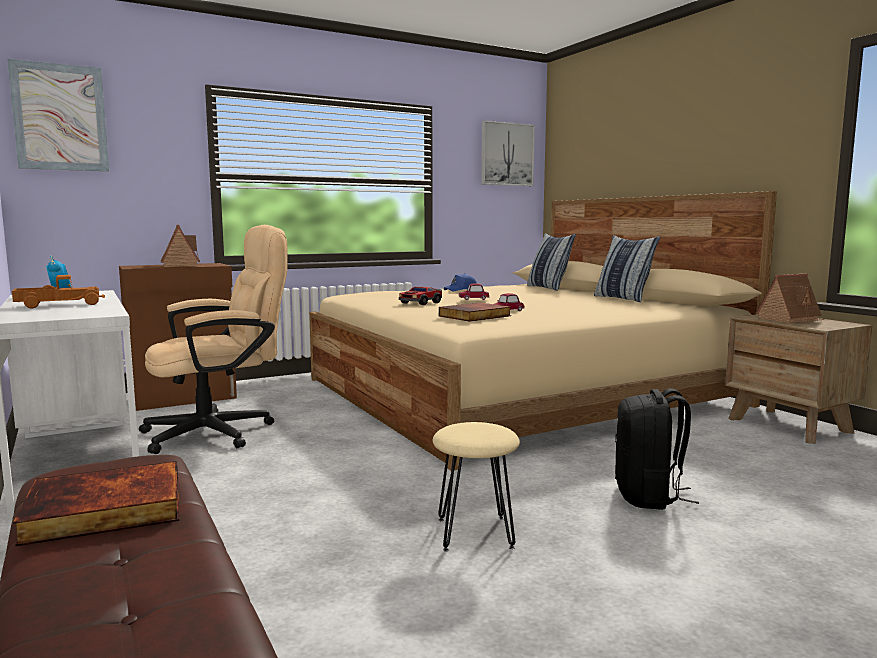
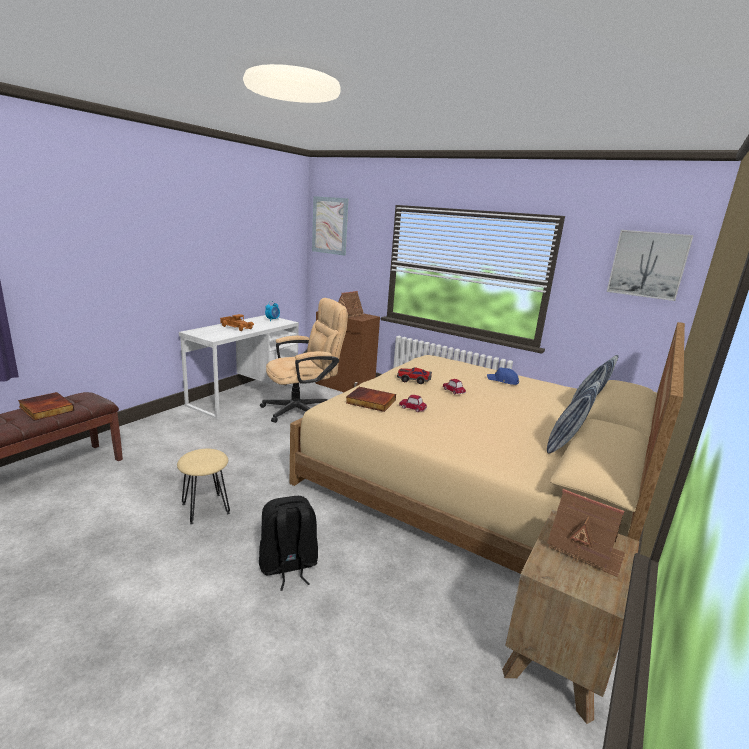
camera: 60 degrees right, 10 degrees up
beige office chair [139,225,288,454] -> beige office chair turned 60 degrees counterclockwise [260,298,348,423]

